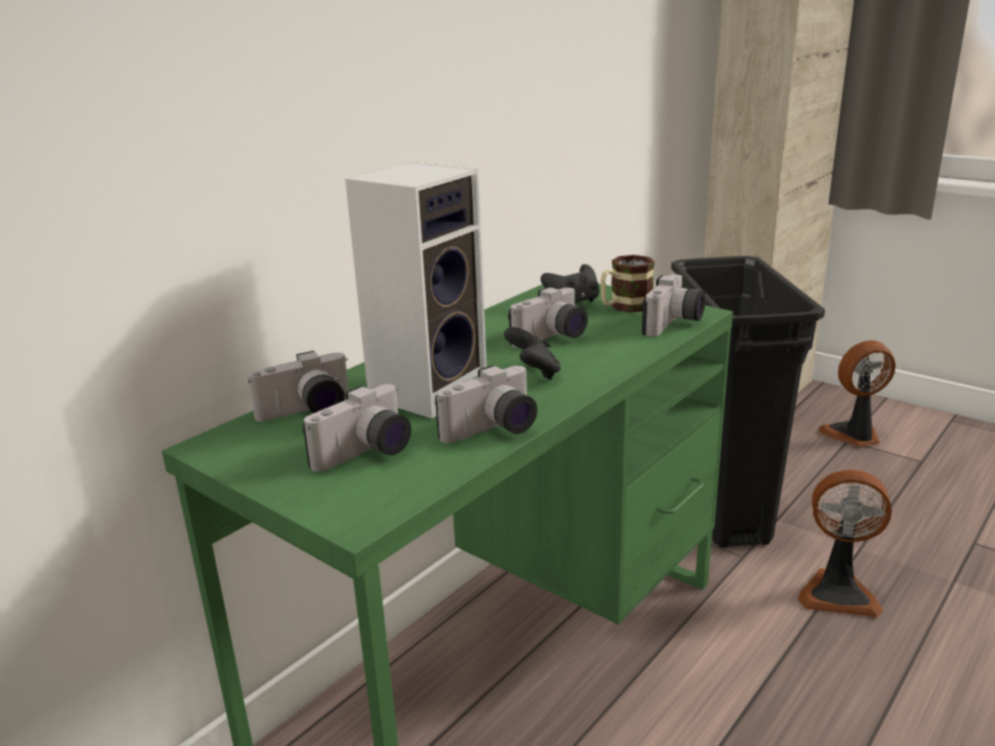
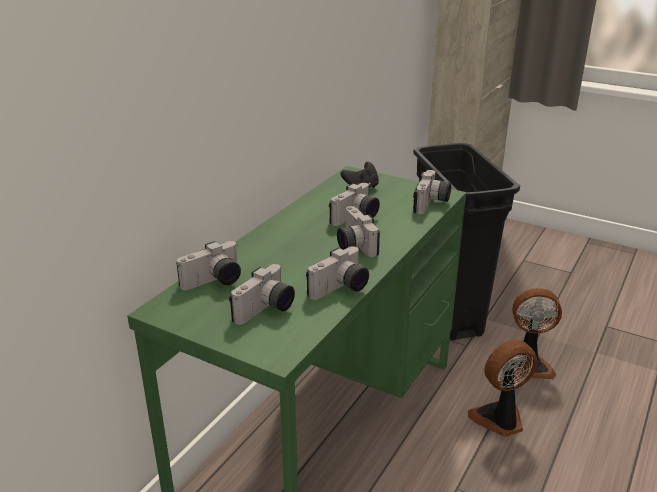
camera: 10 degrees left, 5 degrees up
speaker [345,162,487,419] -> none
black game controller [504,327,561,380] -> camera [337,206,380,257]
mug [600,255,655,313] -> none
fan [819,340,895,447] -> fan moved to [468,340,537,437]

